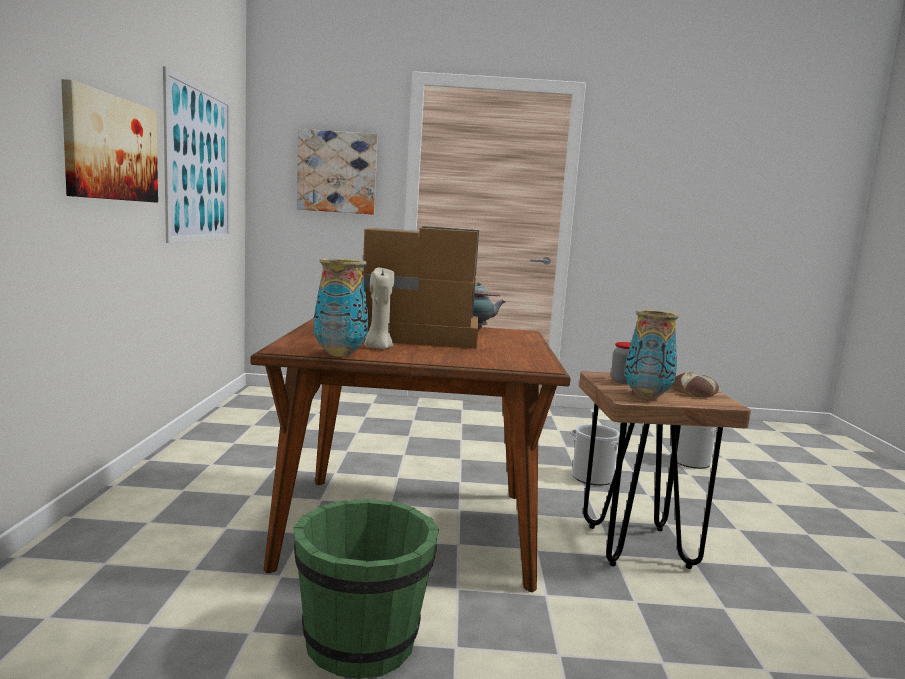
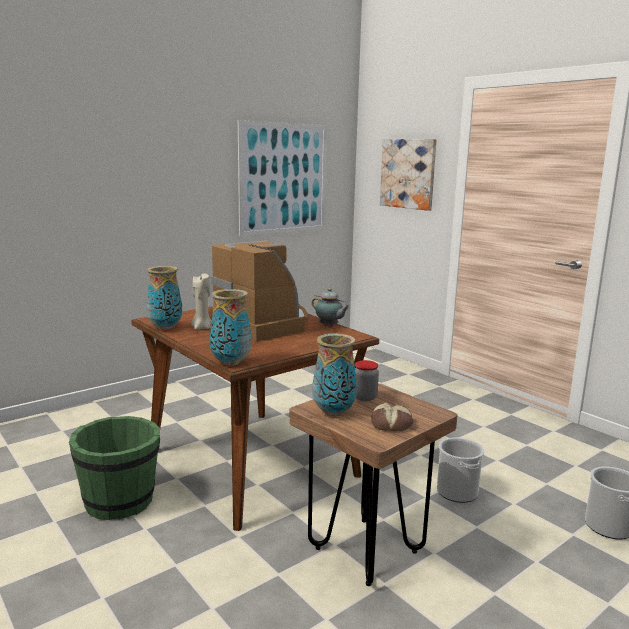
camera: 50 degrees right, 5 degrees up
picture [61,79,158,203] -> none
none -> vase [210,289,251,366]

